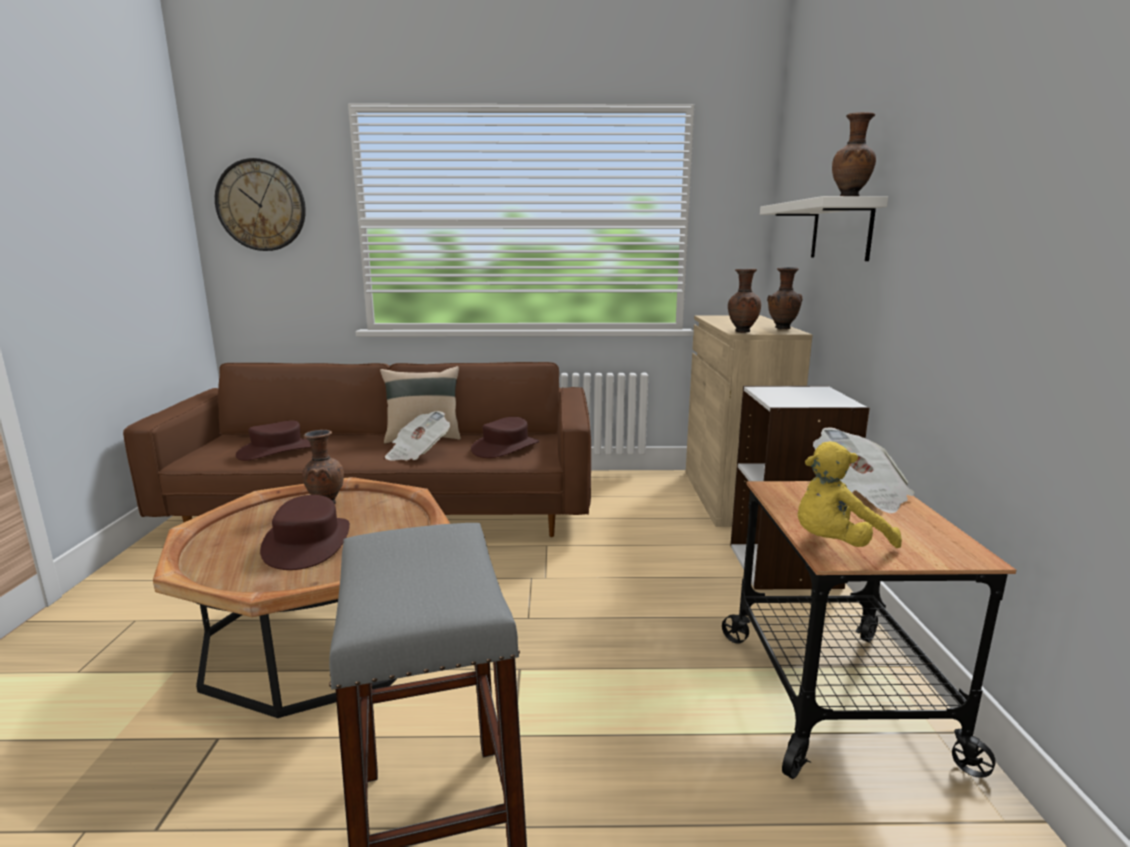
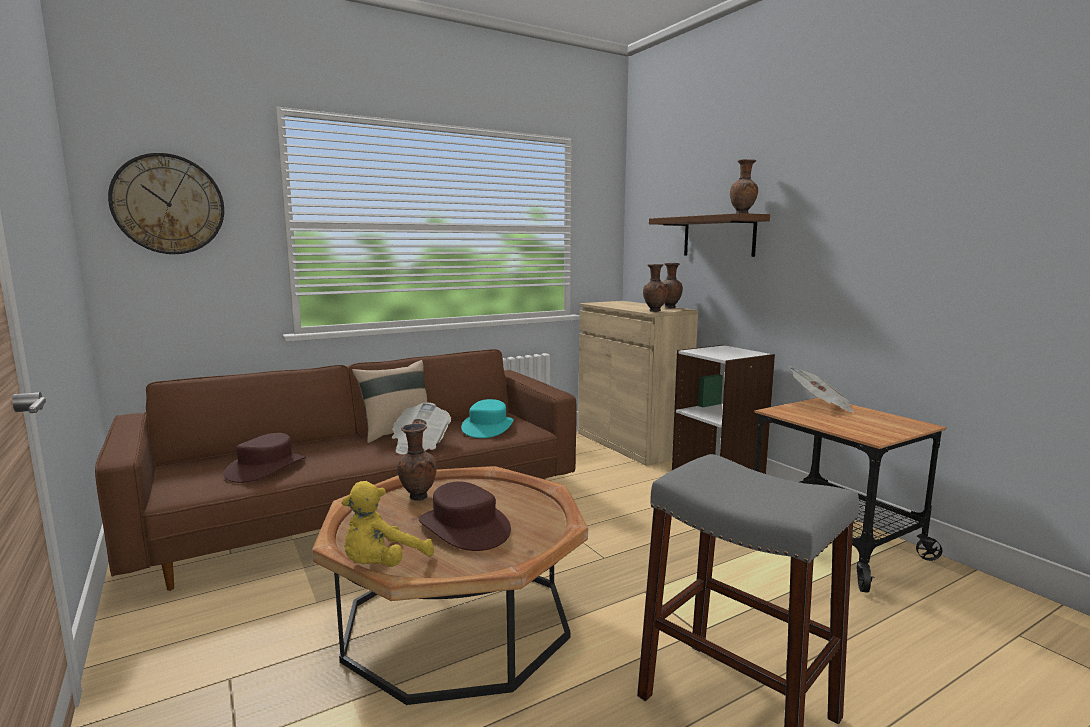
camera: 30 degrees left, 5 degrees down
brown hat [471,417,539,458] -> turquoise hat [461,399,514,438]
white shelf [760,196,888,261] -> brown shelf [649,213,770,257]
yellow plush toy [797,441,902,548] -> yellow plush toy moved to [342,481,434,567]

